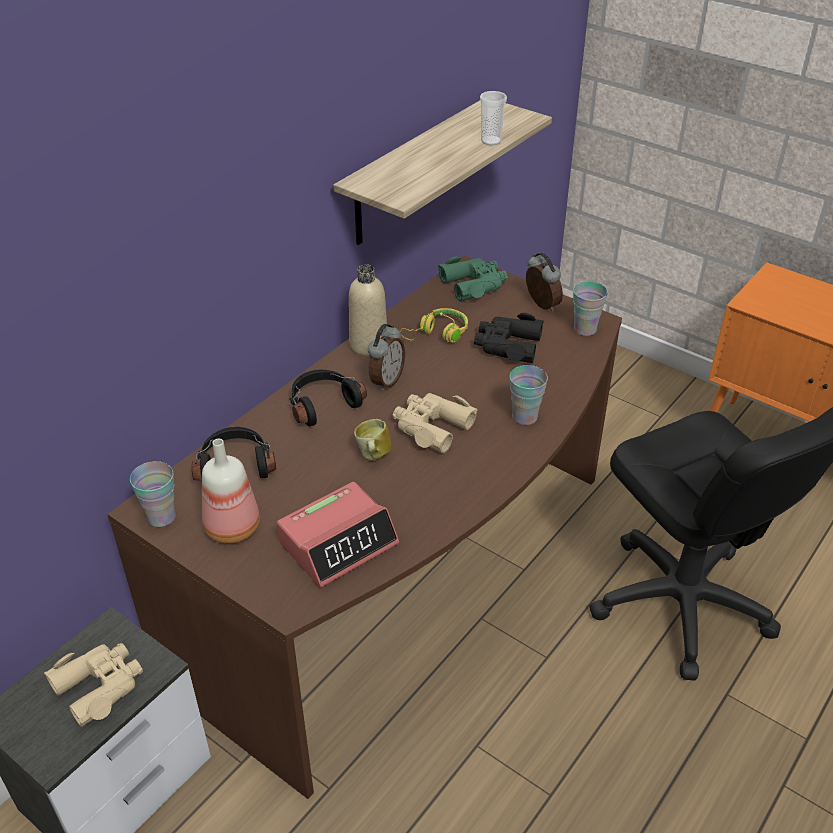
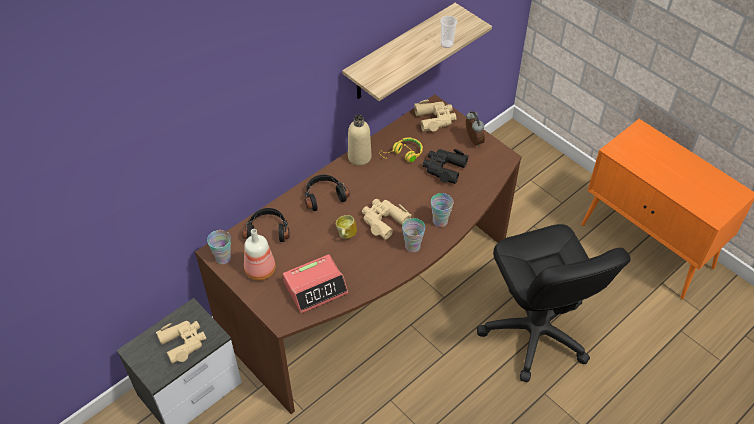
camera: 10 degrees right, 10 degrees up
alarm clock [368,324,405,391] -> none
green binoculars [438,256,508,301] -> beige binoculars [414,100,456,132]
cup [573,281,608,336] -> cup moved to [402,218,425,252]

